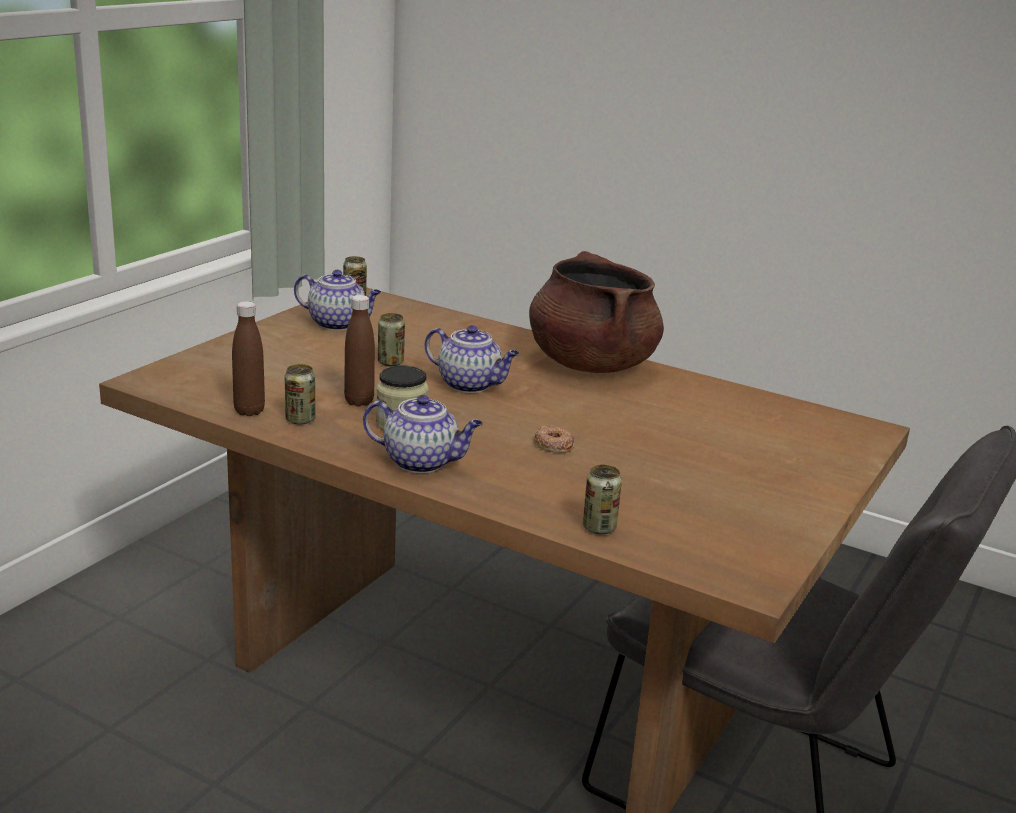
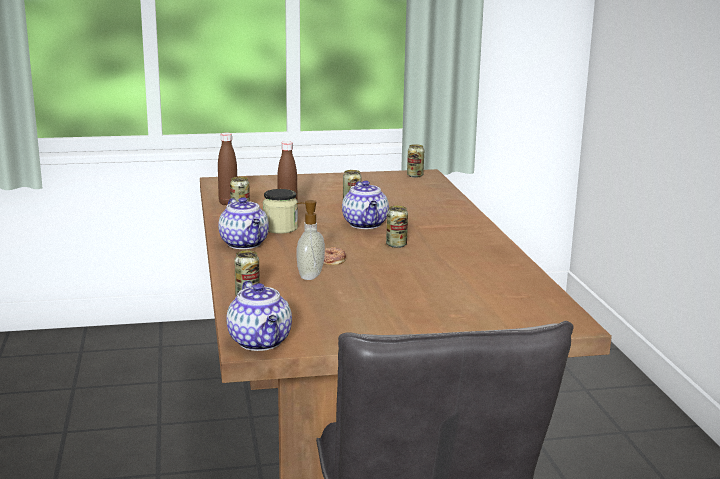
camera: 50 degrees right, 5 degrees down
teapot [294,270,381,331] -> teapot moved to [226,280,292,351]
brown cooking pot [529,251,664,373] -> none
none -> soap dispenser [296,200,325,280]
none -> can [386,206,408,248]

